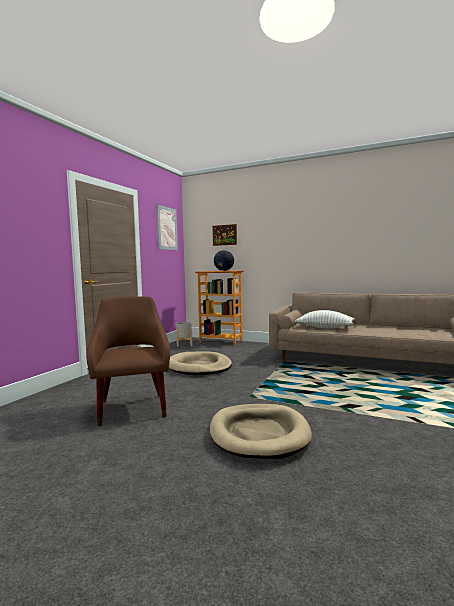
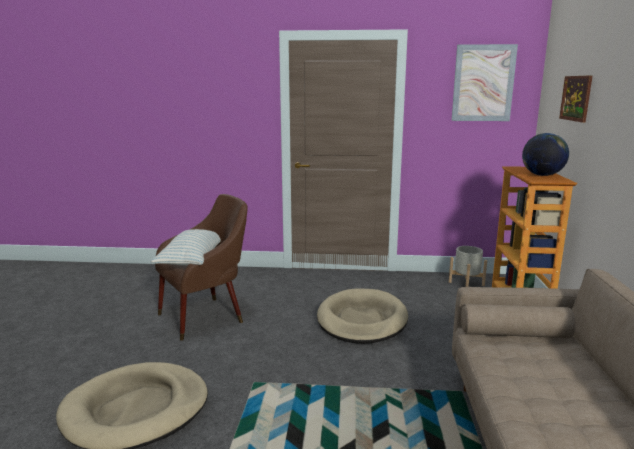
camera: 70 degrees right, 10 degrees up
pillow [295,310,355,329] -> pillow moved to [151,229,221,266]

